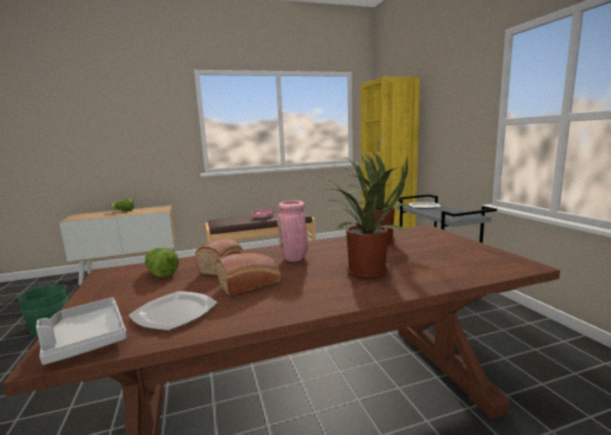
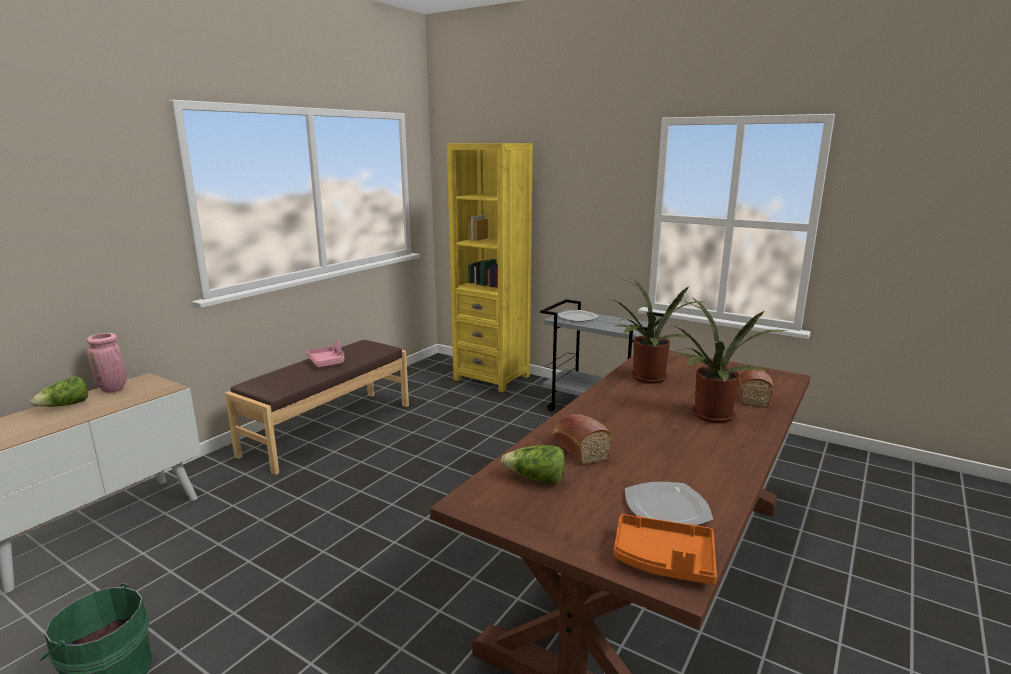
camera: 40 degrees left, 5 degrees up
grey tray [36,297,127,365] -> orange tray [614,514,717,585]
bread [216,253,281,296] -> bread moved to [738,370,773,408]
pink vase [277,200,308,262] -> pink vase moved to [87,333,127,393]

